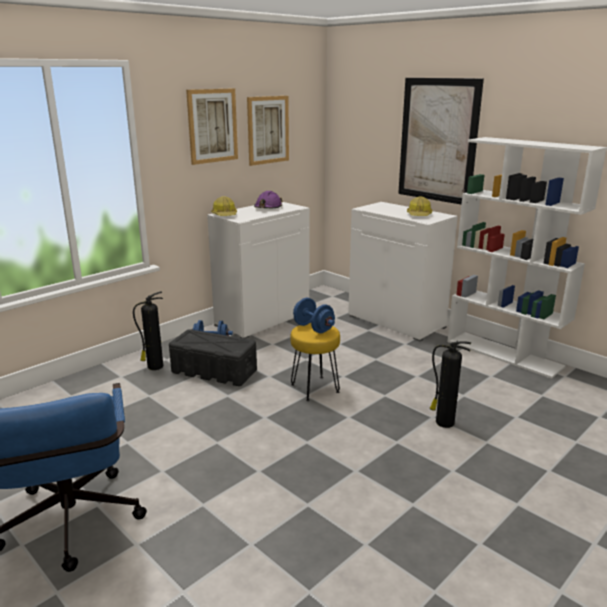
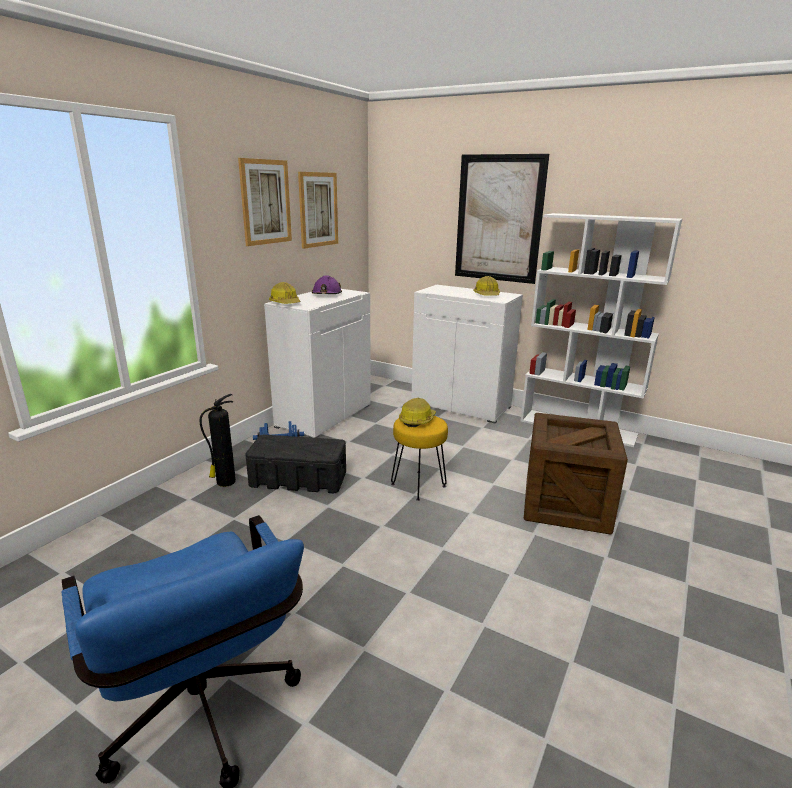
camera: 15 degrees left, 0 degrees up
blue dumbbell [293,298,335,333] -> hard hat [399,398,436,427]
fire extinguisher [430,341,471,428] -> crate [524,413,628,535]

